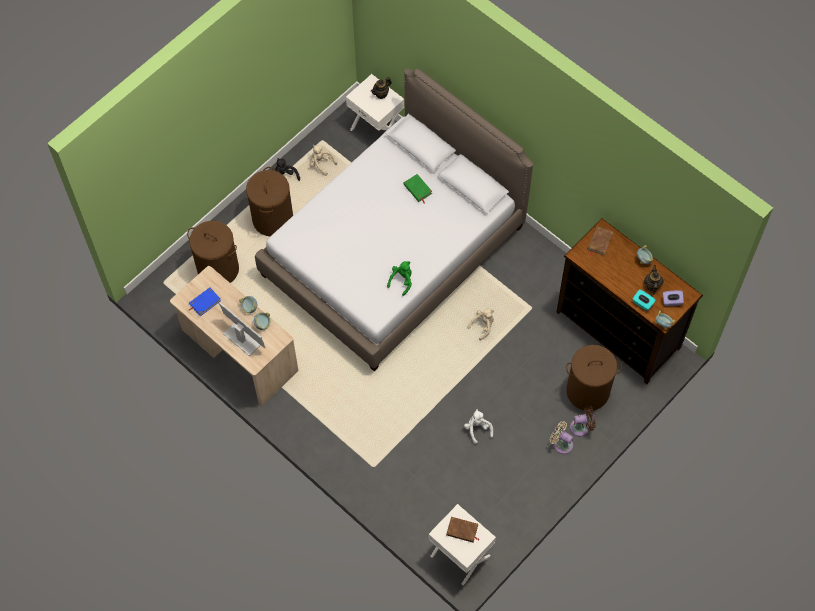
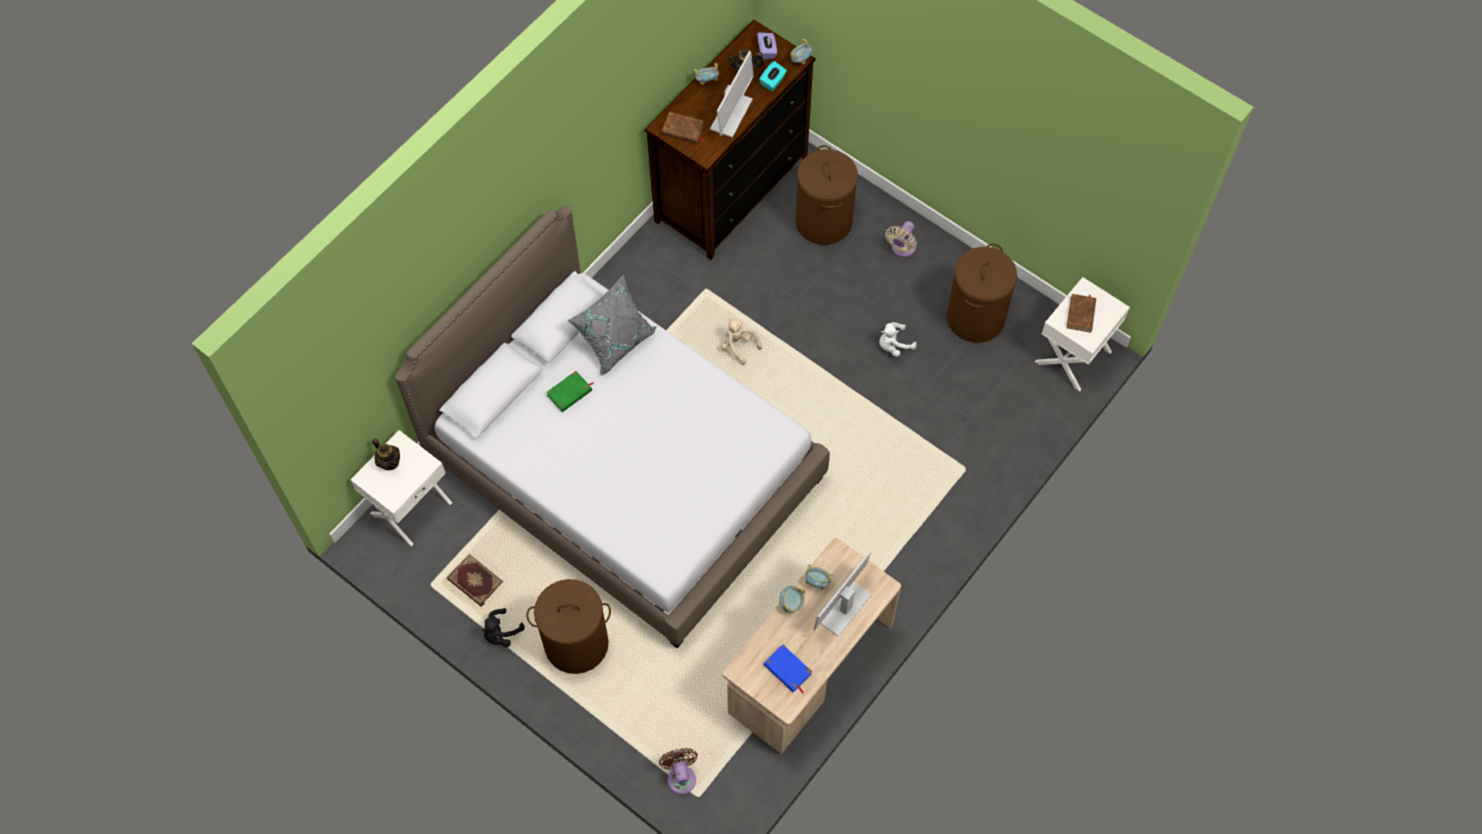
camera: 95 degrees left, 0 degrees up
brown laundry basket [187,221,239,283] -> brown laundry basket moved to [946,244,1017,343]
beige plush toy [310,145,337,176] -> book [447,554,503,607]
green plush toy [387,261,412,296] -> none
brown fan [570,405,596,436] -> brown fan moved to [659,748,698,794]
none -> grey pillow [567,275,657,376]
none -> monitor [710,51,754,138]

